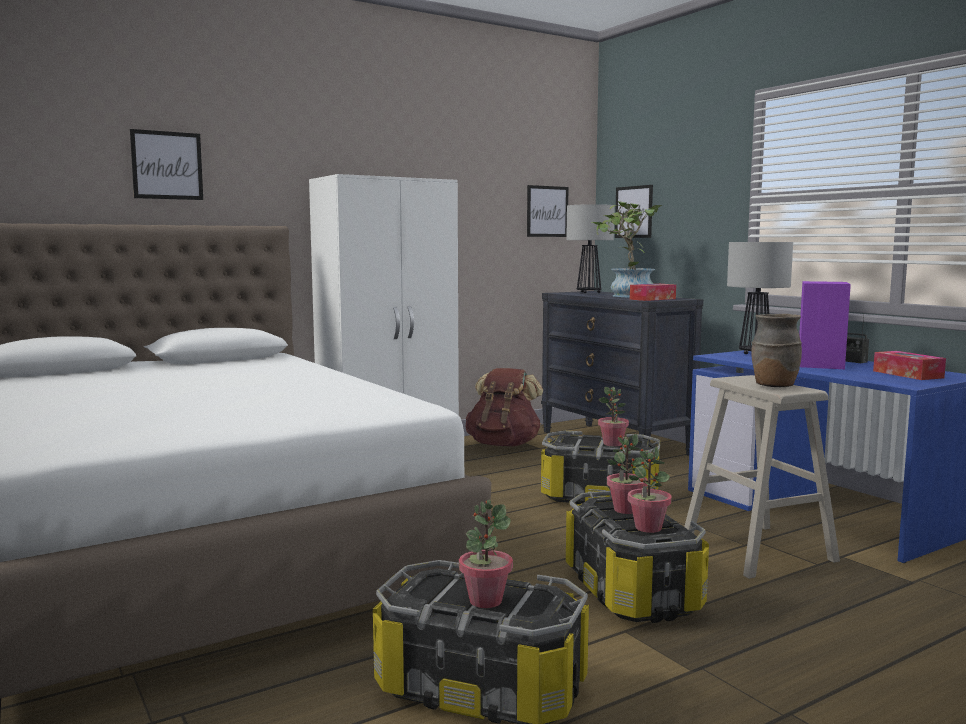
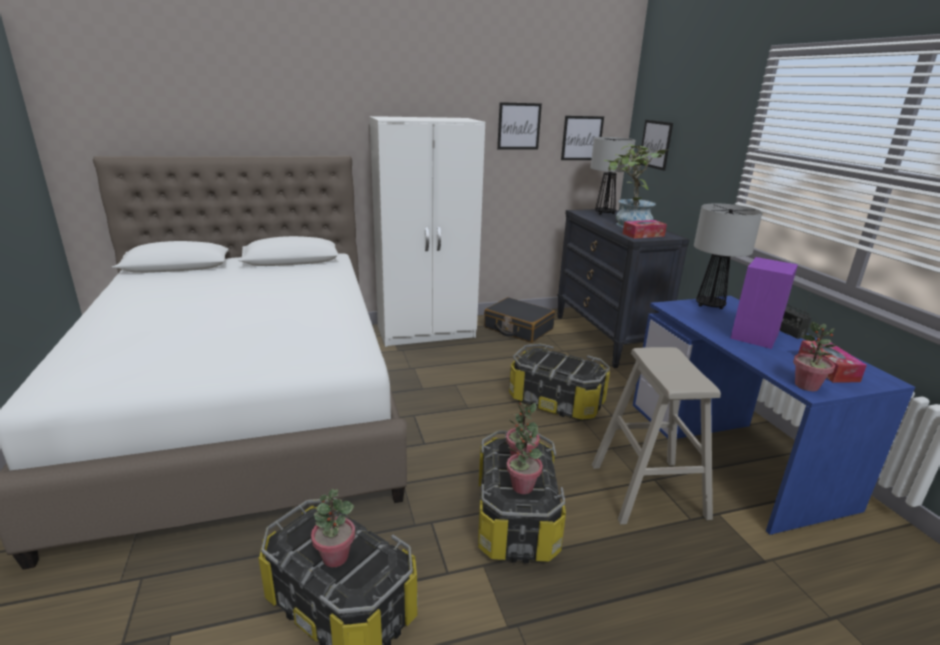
camera: 15 degrees right, 15 degrees up
picture [130,129,203,200] -> picture moved to [497,102,542,149]
brown backpack [465,368,543,446] -> black suitcase [484,297,555,343]
potted plant [598,387,629,446] -> potted plant moved to [793,322,836,391]
brown vase [751,314,802,387] -> none

